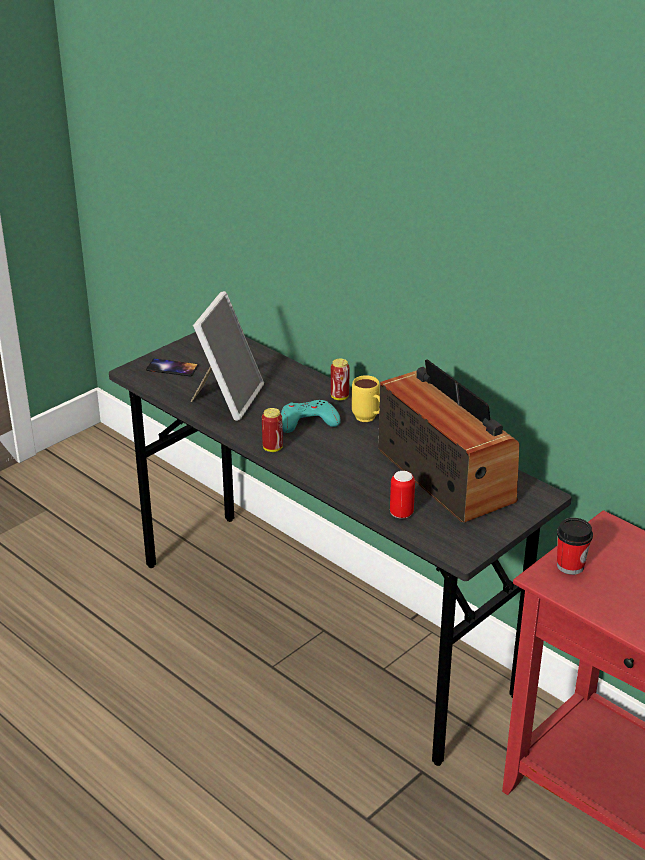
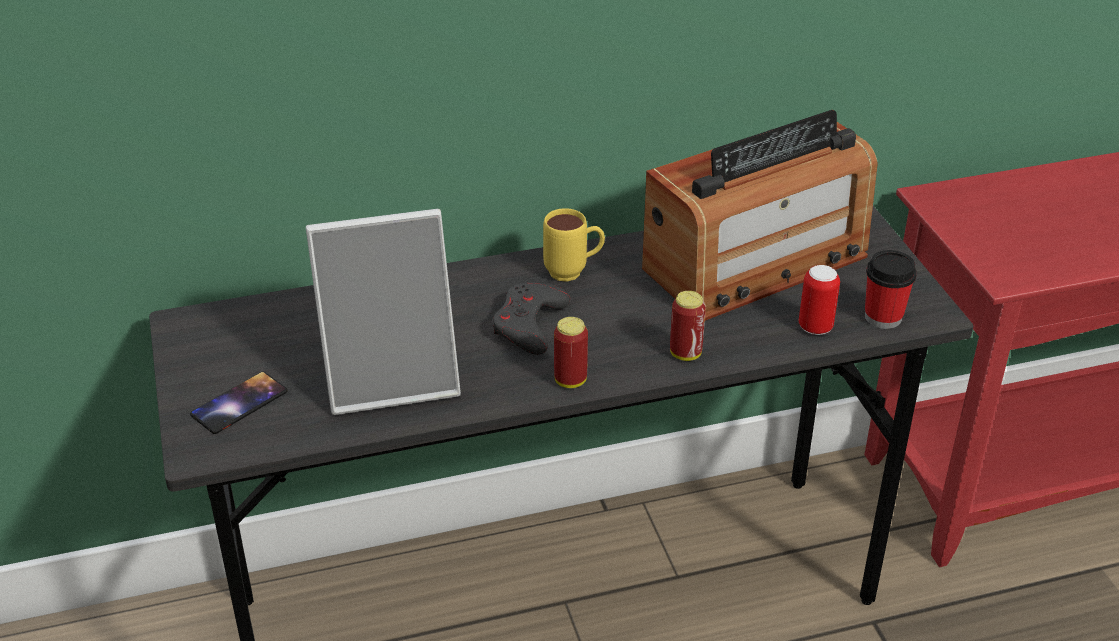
camera: 60 degrees left, 5 degrees up
picture frame [191,291,264,421] -> picture frame turned 120 degrees clockwise [306,209,461,415]
turquoise game controller [281,400,341,433] -> grey game controller [492,283,570,355]
can [331,359,350,400] -> can moved to [670,291,706,361]
radio [378,359,519,523] -> radio turned 150 degrees clockwise [642,110,878,320]
cup [557,518,593,575] -> cup moved to [865,250,917,329]

